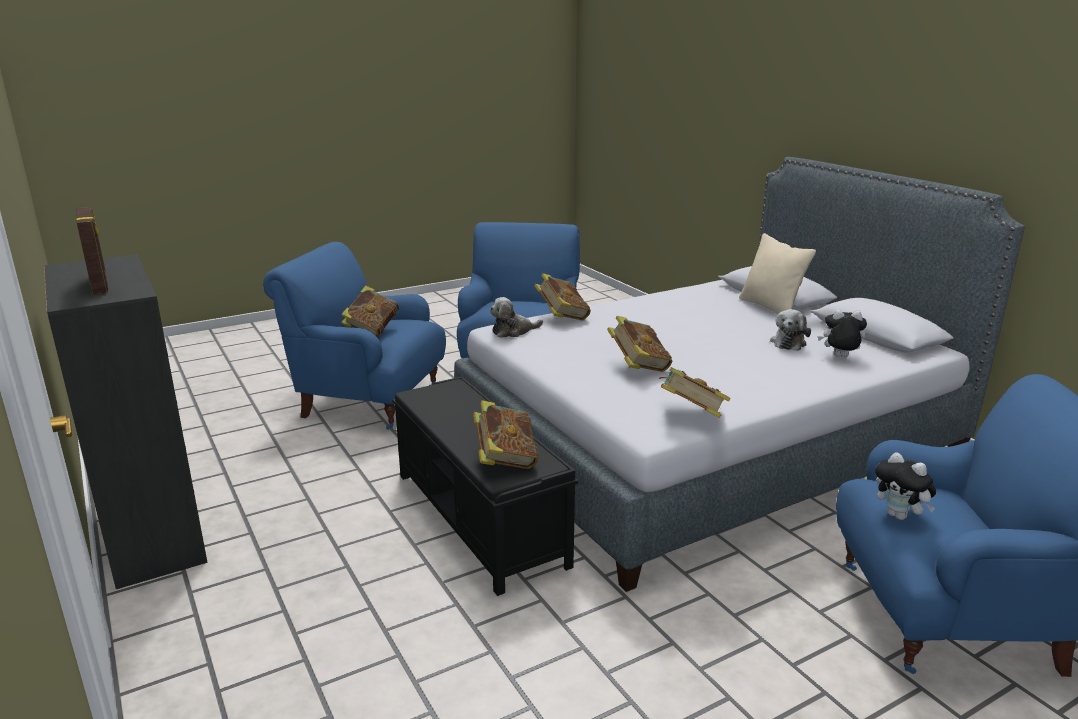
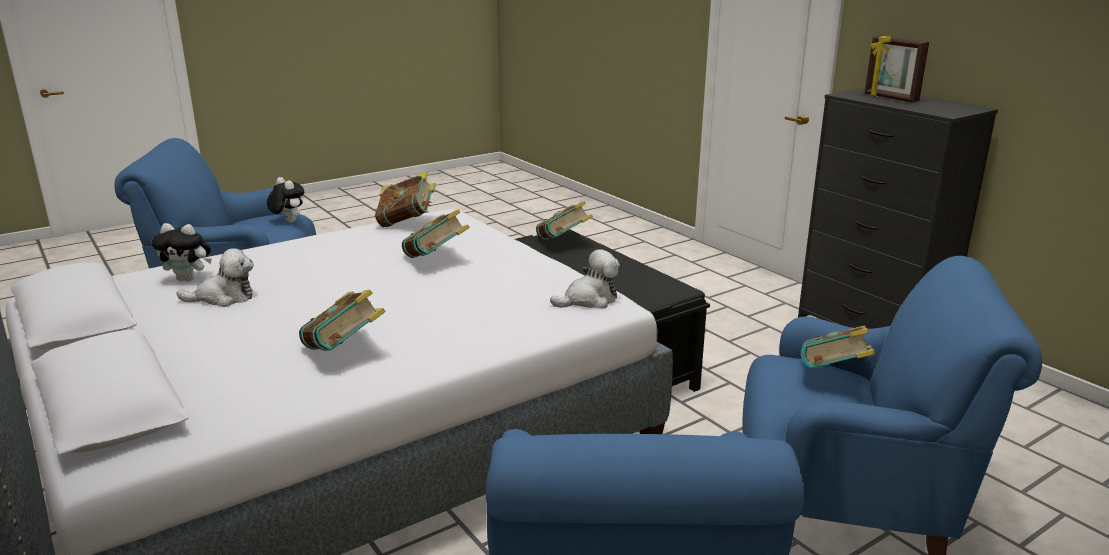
camera: 175 degrees right, 0 degrees up
book [534,273,591,320] -> book moved to [299,290,385,351]
beige pillow [739,233,816,315] -> none
plush toy [770,309,811,351] -> plush toy turned 60 degrees clockwise [176,248,254,307]

